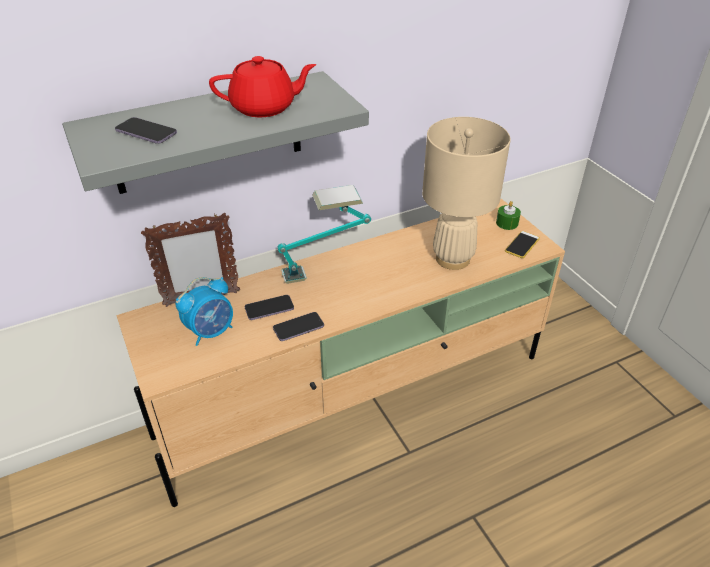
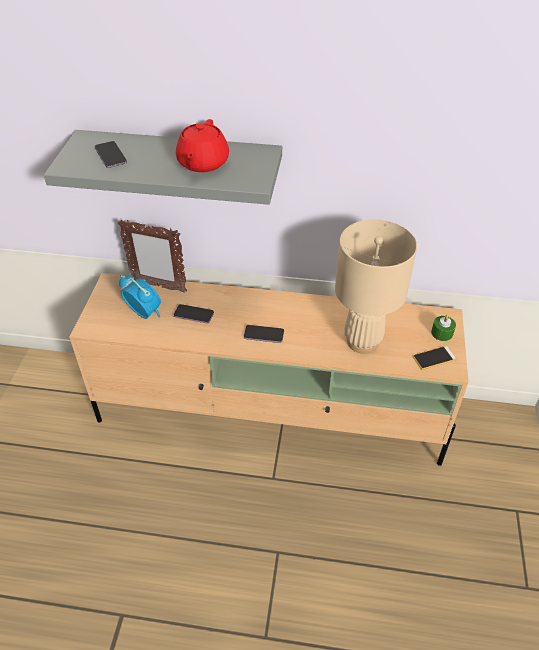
camera: 35 degrees right, 5 degrees up
alarm clock [175,277,233,346] -> alarm clock turned 135 degrees counterclockwise [119,275,161,319]
red teapot [209,56,316,117] -> red teapot turned 75 degrees clockwise [176,119,229,172]
phone [273,312,324,341] -> phone moved to [244,325,284,343]
table lamp [278,185,371,284] -> none

